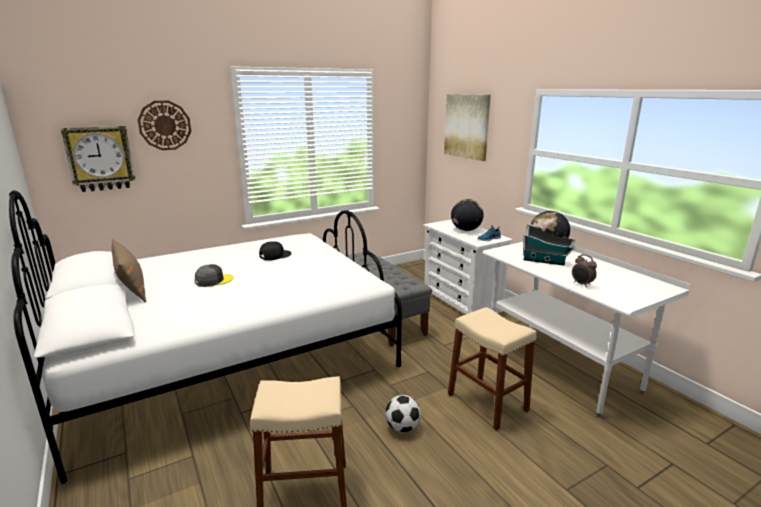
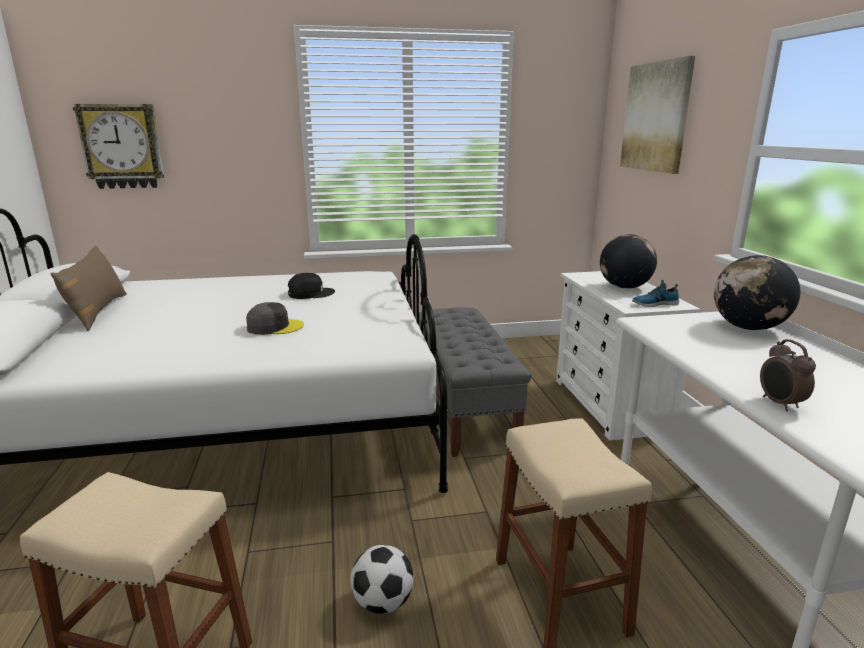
camera: 20 degrees right, 0 degrees up
wall clock [138,101,191,150] -> none
grey cap [195,264,233,287] -> grey cap moved to [246,302,304,335]
toy house [523,225,575,266] -> none

